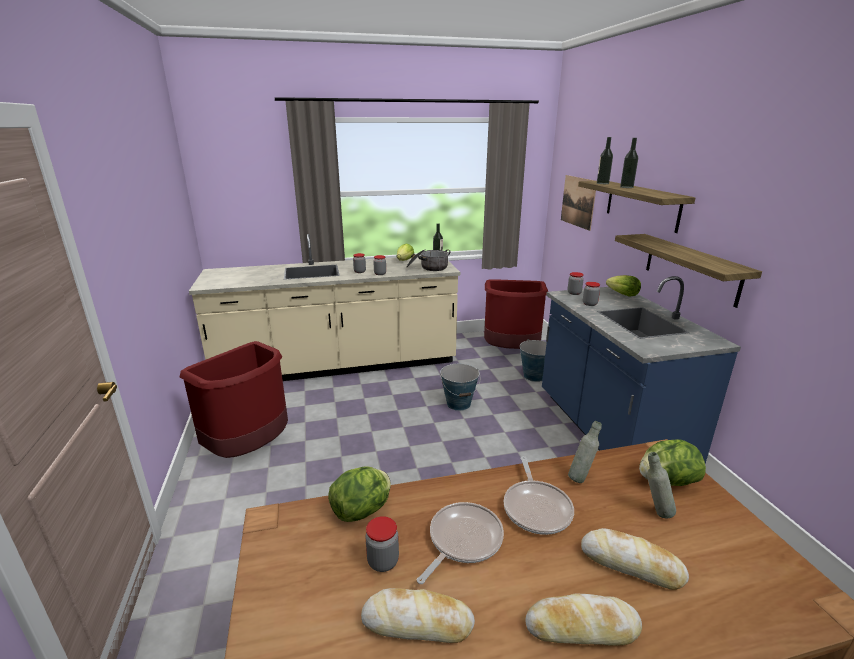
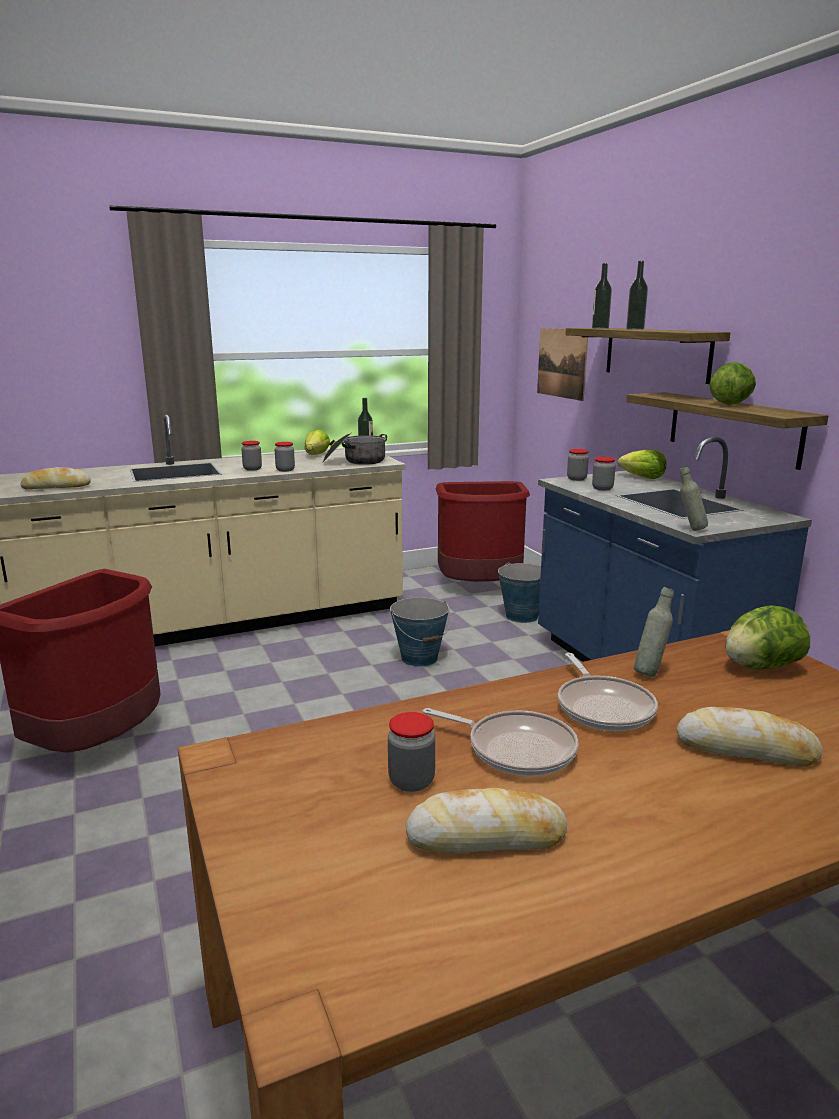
camera: 10 degrees left, 5 degrees down
lettuce [328,466,391,522] -> lettuce moved to [709,362,756,405]
frying pan [417,502,504,584] -> frying pan turned 90 degrees clockwise [423,708,578,776]
bread [526,594,642,646] -> bread moved to [20,467,91,490]
grey bottle [647,452,676,519] -> grey bottle moved to [680,467,708,531]

